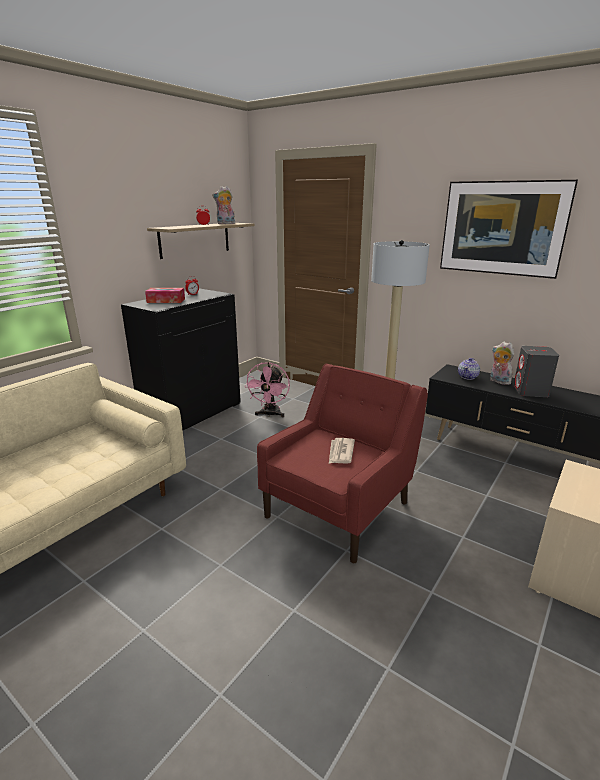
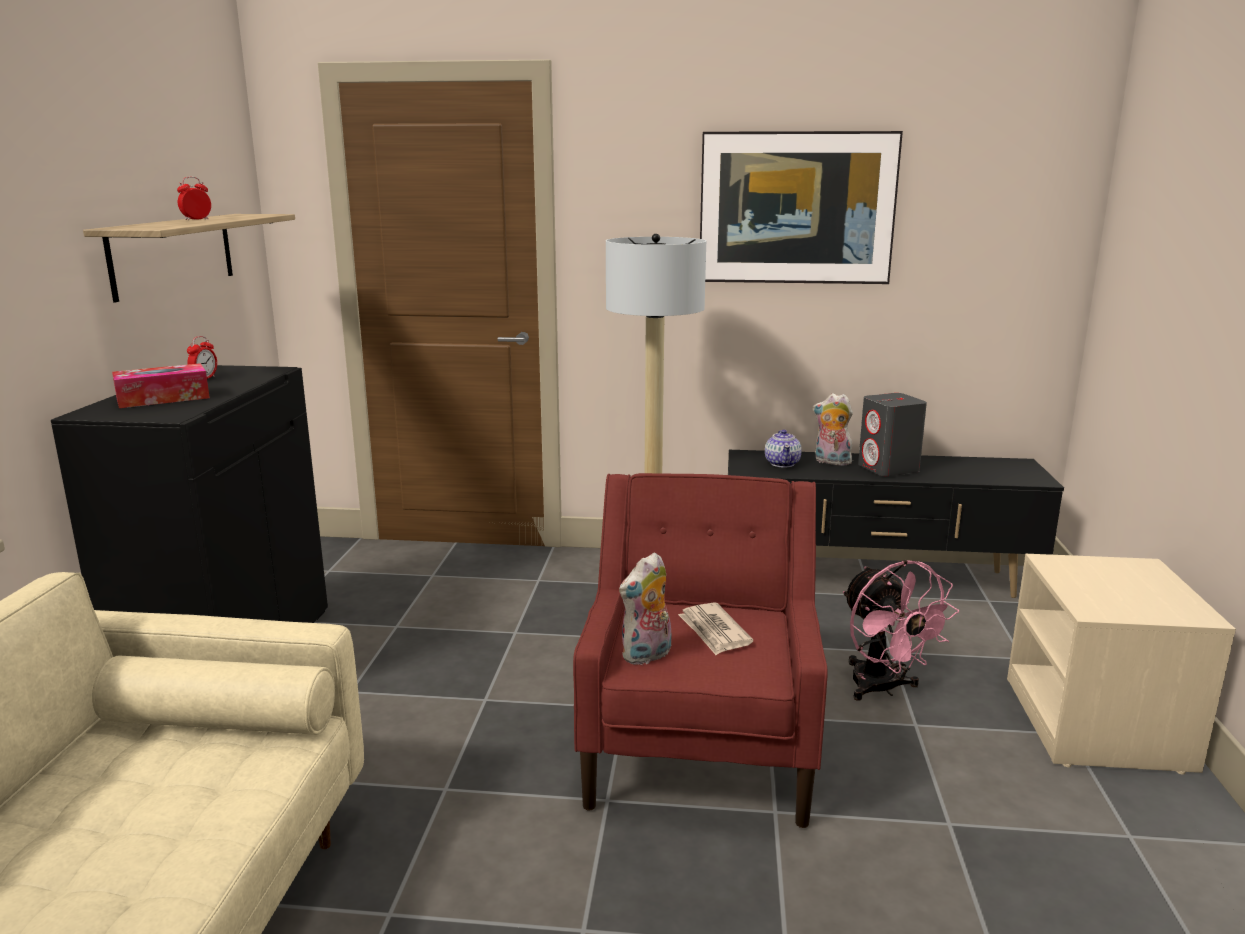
camera: 30 degrees left, 5 degrees down
plush toy [212,186,235,224] -> plush toy moved to [619,552,672,665]
pink fan [245,362,290,417] -> pink fan moved to [843,560,959,701]

